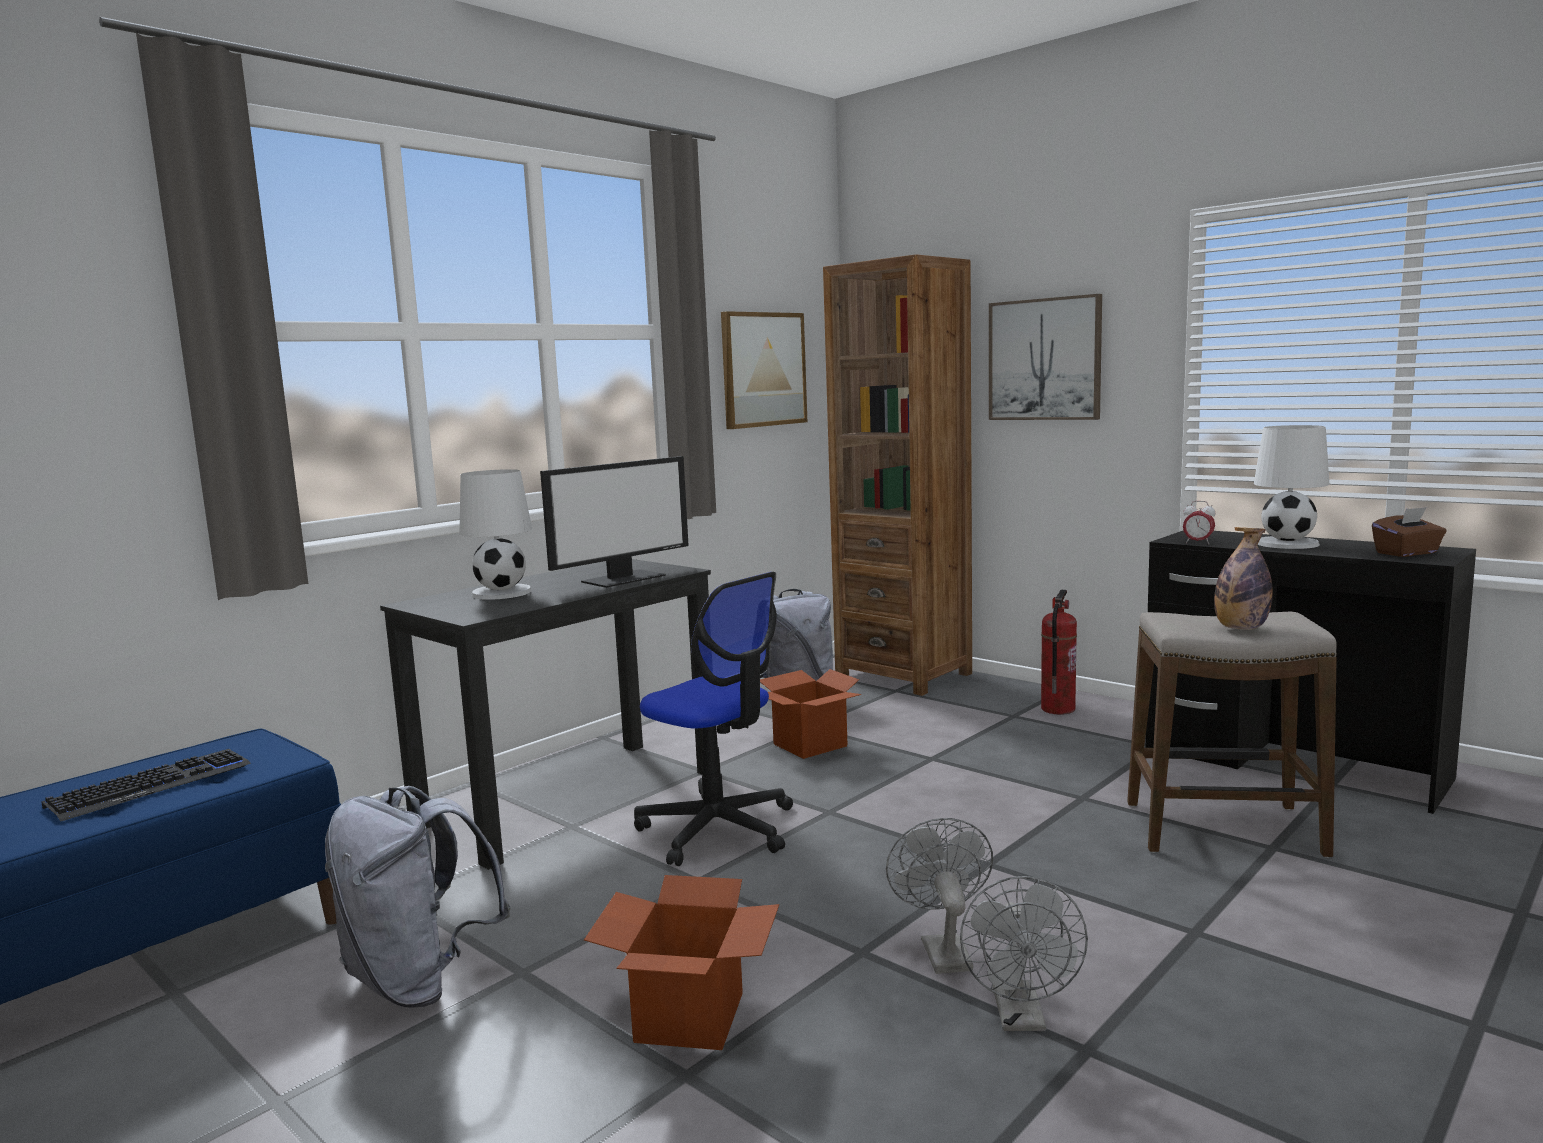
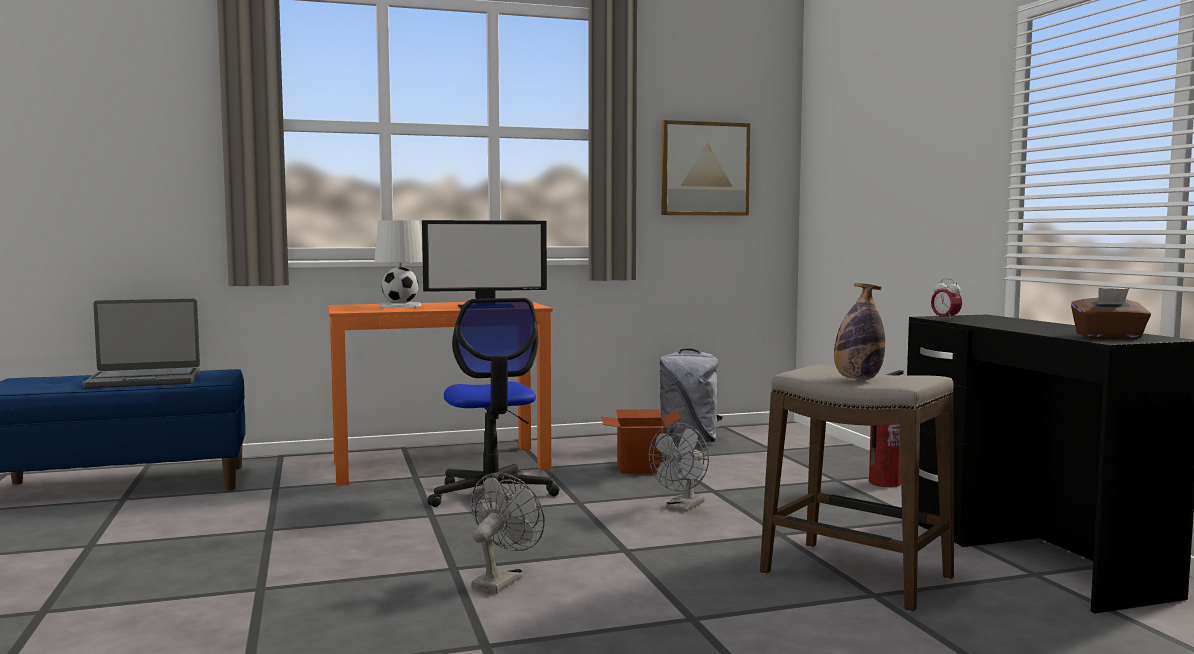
camera: 30 degrees right, 5 degrees down
keyboard [41,749,251,822] -> laptop [82,299,200,389]
grey backpack [325,786,510,1008] -> none
black desk [380,559,711,870] -> orange desk [328,302,553,486]
cardboard box [584,875,779,1050] -> none
brown bookcase [823,254,972,696] -> none
grey fan [960,876,1088,1031] -> grey fan moved to [649,423,709,512]
picture [989,294,1102,420] -> none
white table lamp [1254,425,1329,549] -> none

